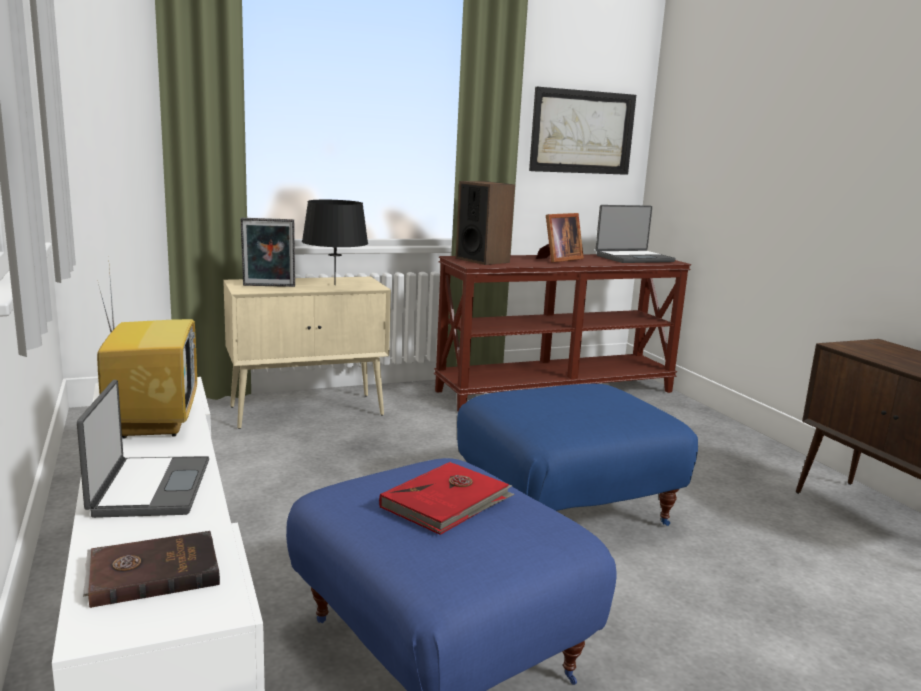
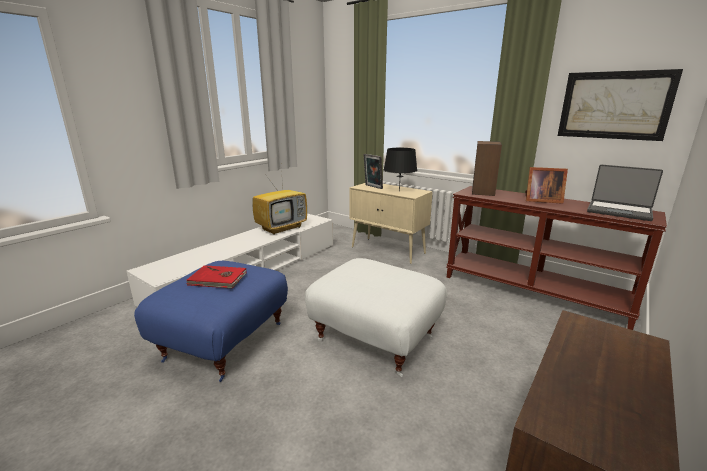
camera: 60 degrees right, 5 degrees up
laptop [77,380,209,518] -> none
brown book [83,531,220,608] -> none
blue ottoman [457,384,698,526] -> white ottoman [305,258,447,377]

